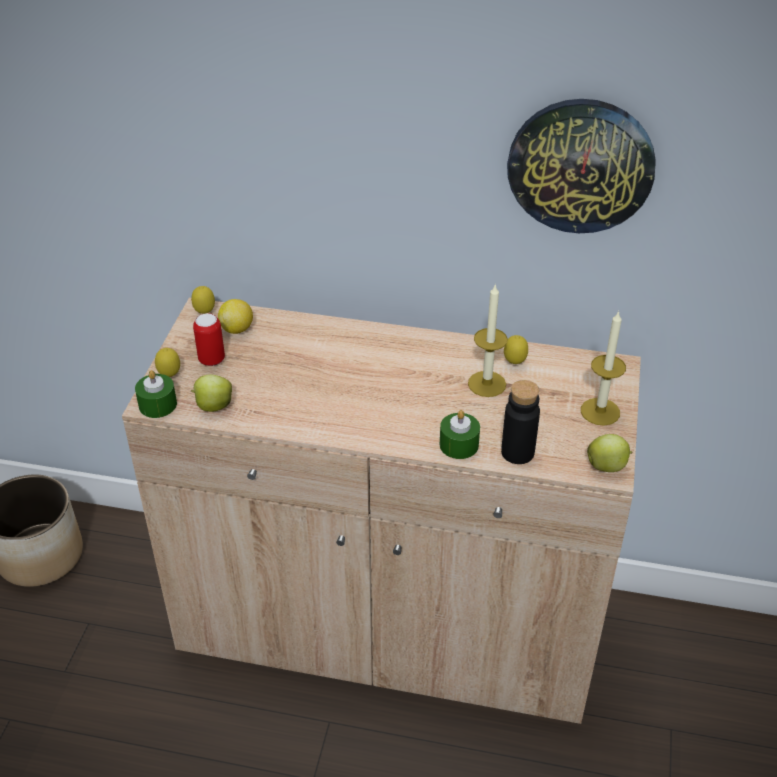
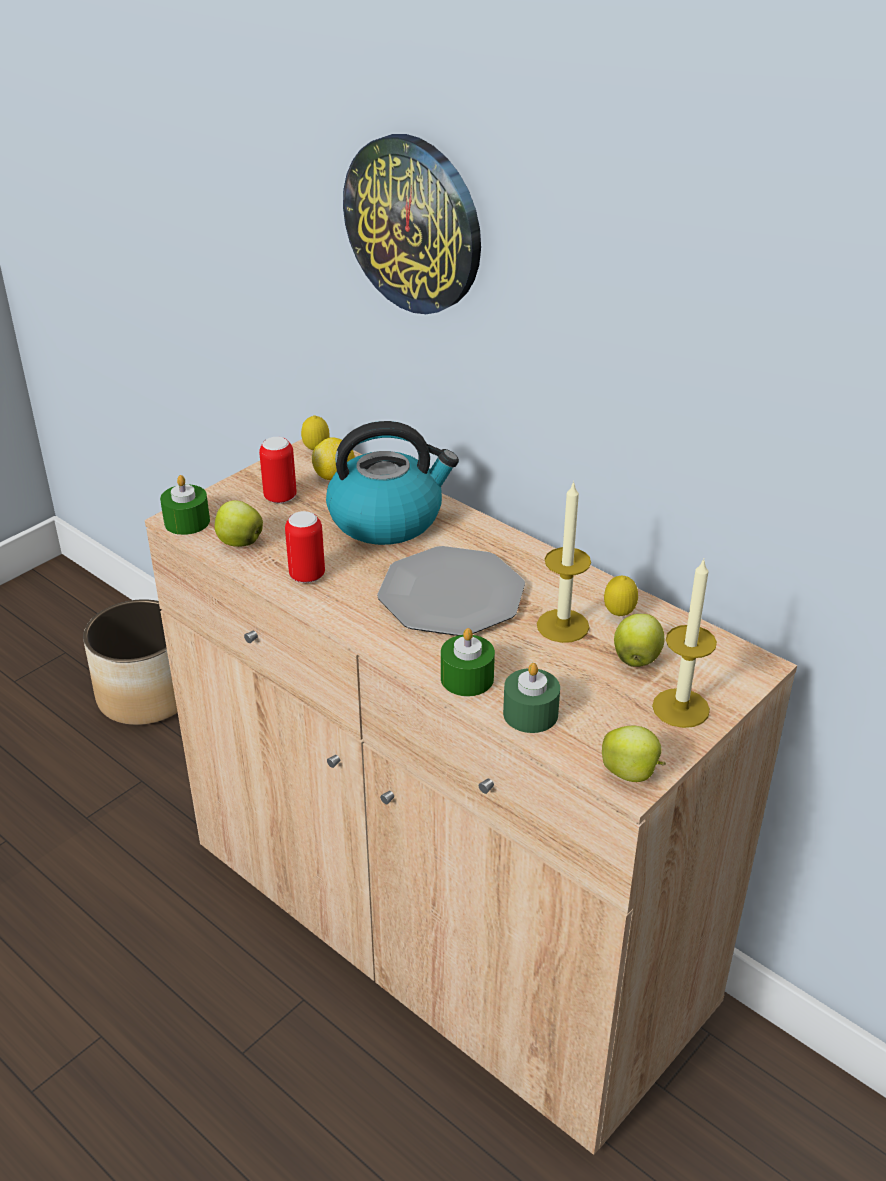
camera: 30 degrees right, 5 degrees down
lemon [155,348,180,377] -> none
black bottle [501,380,540,464] -> green candle [503,663,560,733]
wall clock [507,99,656,233] -> wall clock moved to [343,134,481,314]
none -> can [285,511,325,583]
none -> kettle [326,421,459,545]
none -> plate [377,546,525,636]
none -> apple [614,614,664,667]

